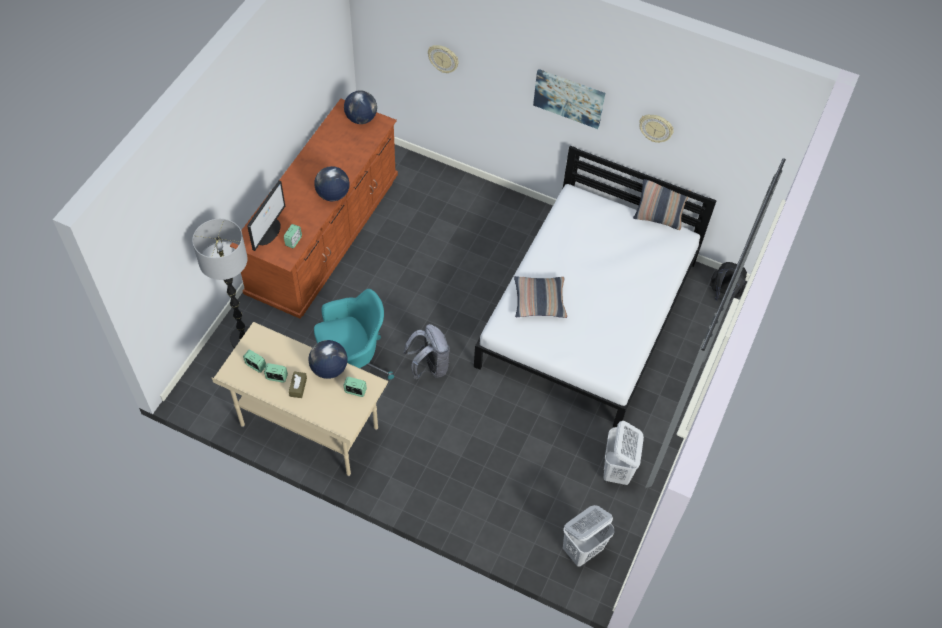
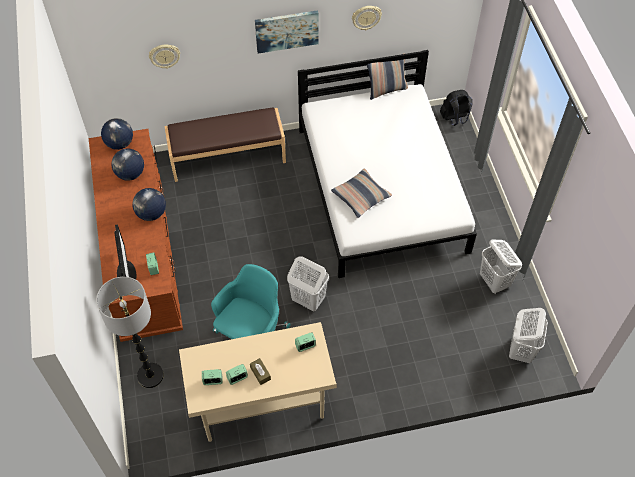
camera: 35 degrees left, 0 degrees up
globe [309,340,348,379] -> globe moved to [111,149,144,181]
grey backpack [403,324,450,380] -> white laundry basket [287,256,329,311]
none -> brown bench [164,107,286,182]

